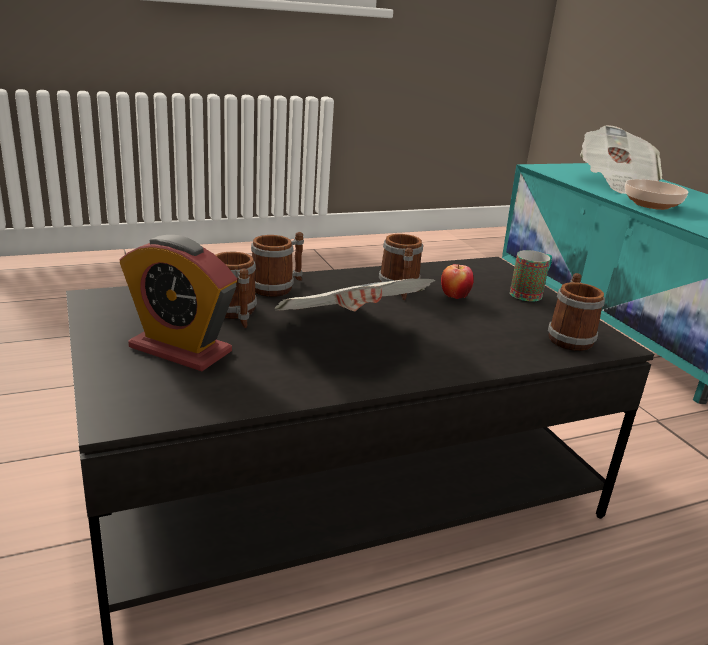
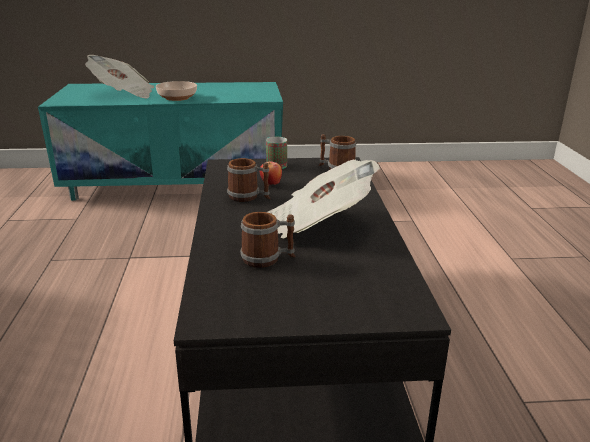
camera: 70 degrees left, 0 degrees up
alarm clock [119,235,237,371] -> none
mug [251,232,304,297] -> none

